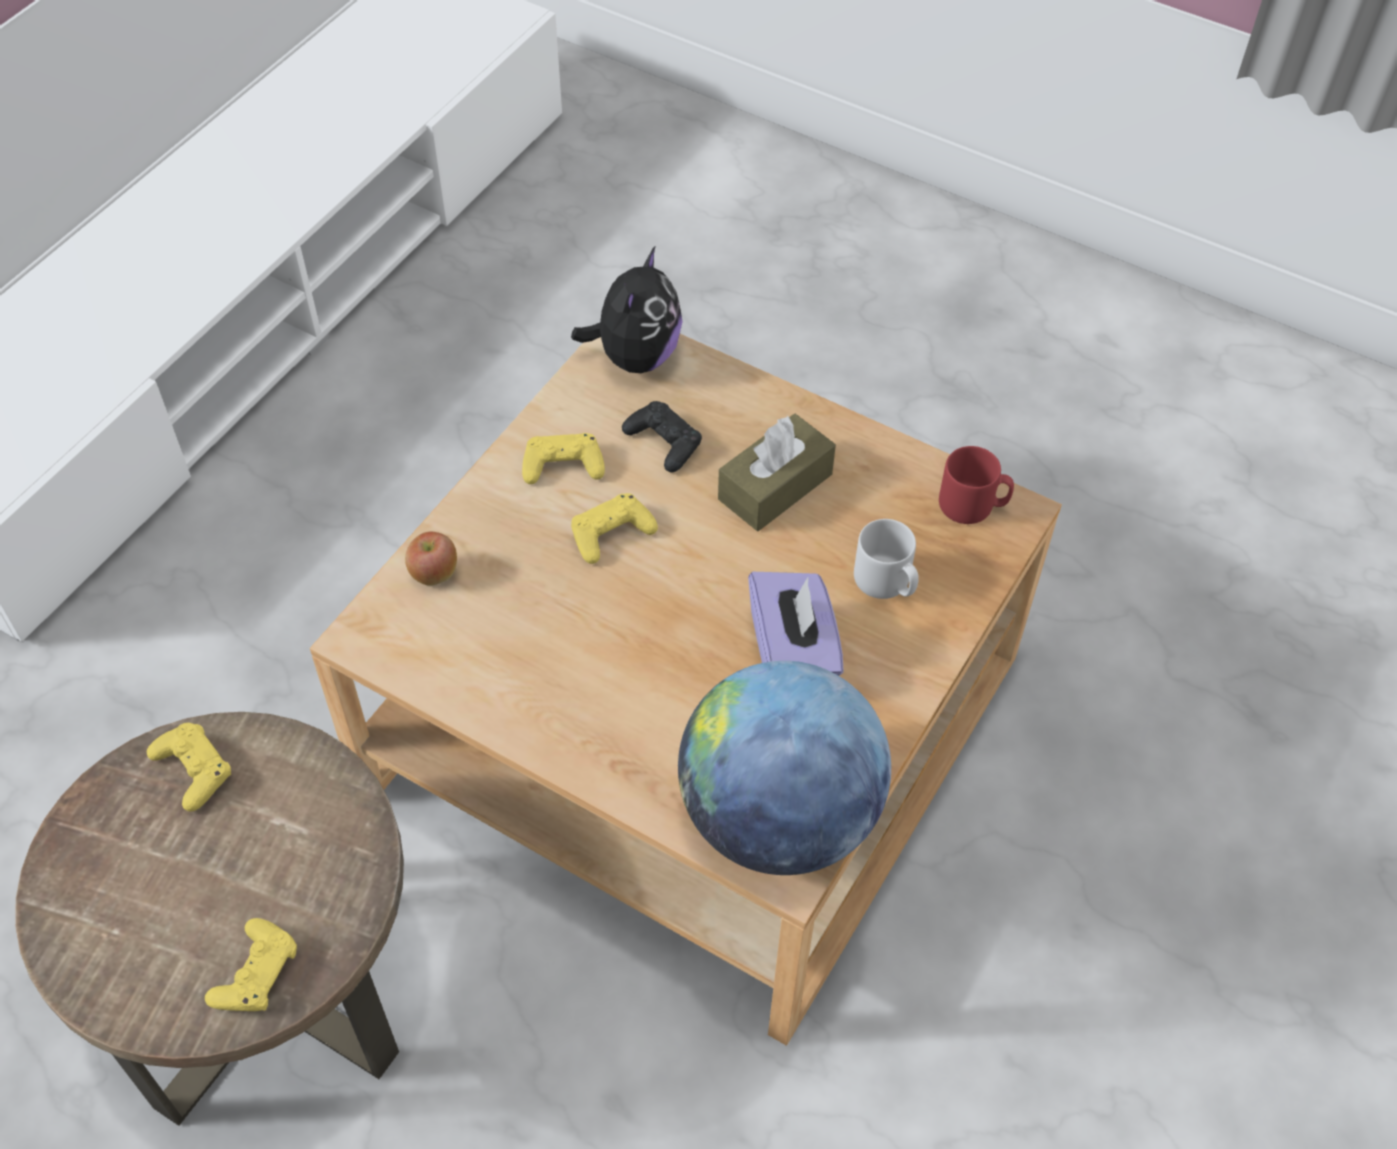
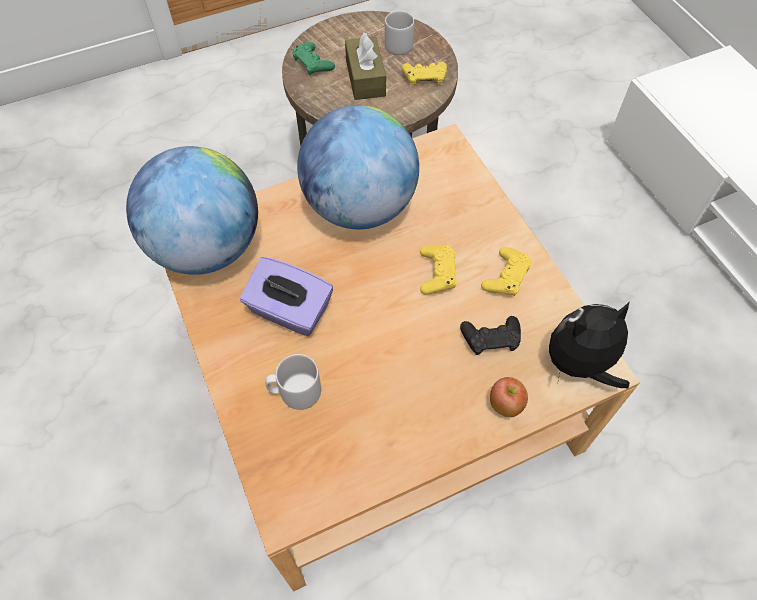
camera: 125 degrees right, 5 degrees up
yellow game controller [205,918,297,1011] -> green game controller [292,42,335,75]
apple [405,531,457,586] -> apple moved to [490,377,528,417]
plush toy [571,245,683,373] -> plush toy turned 105 degrees clockwise [549,301,630,388]
brown tissue box [718,414,836,531] -> brown tissue box moved to [345,32,386,100]
red mug [939,446,1014,524] -> none
none -> globe [297,105,419,229]
none -> grey mug [385,11,414,55]

